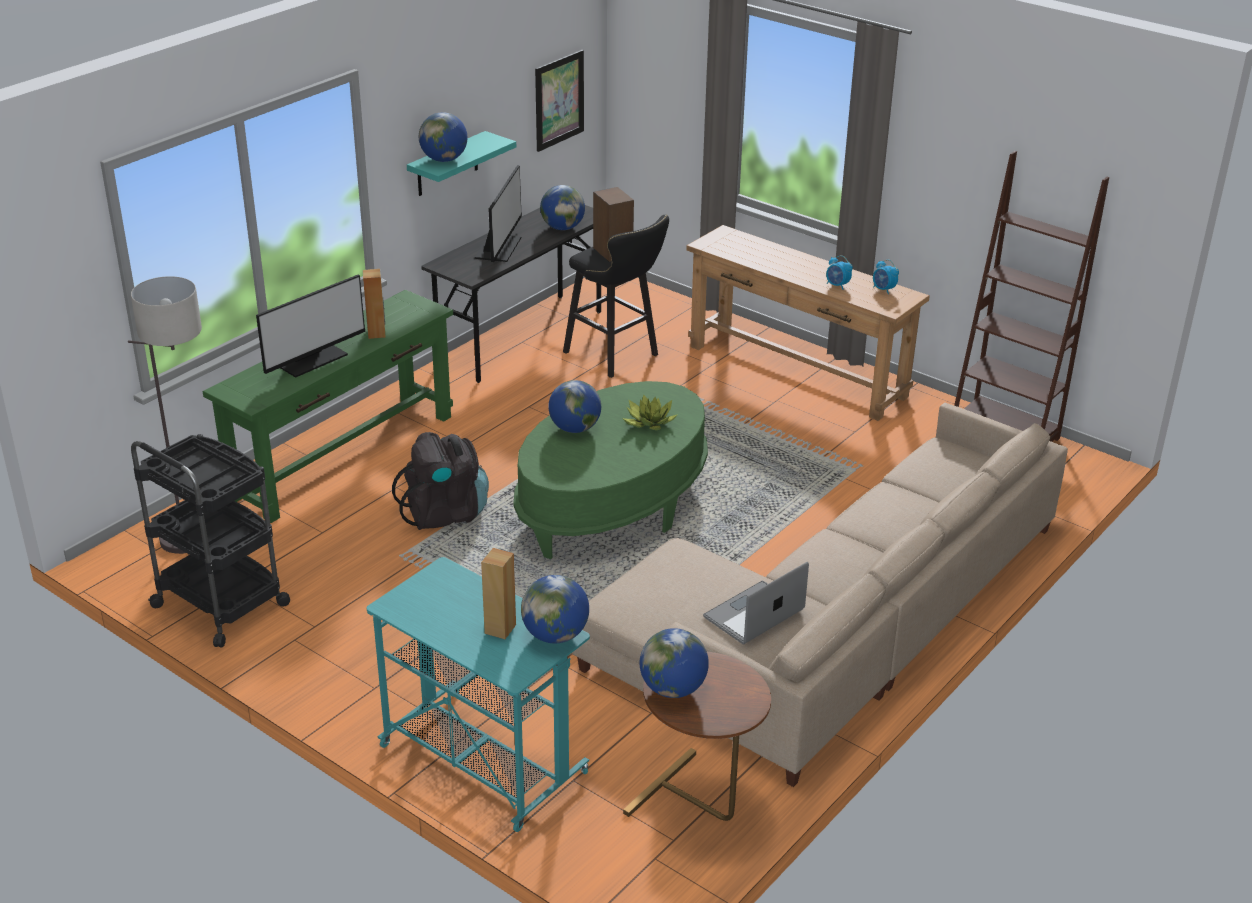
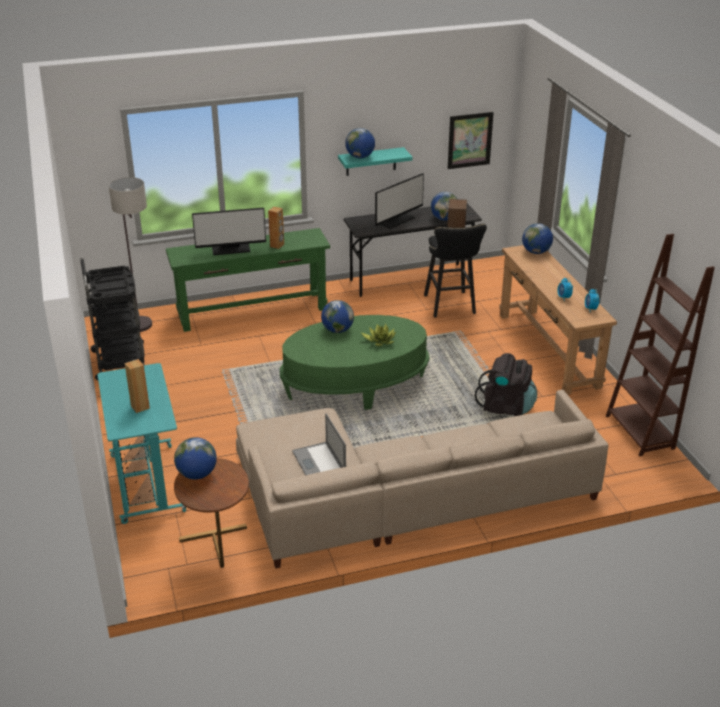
camera: 35 degrees right, 0 degrees up
black backpack [392,432,489,530] -> black backpack moved to [475,353,537,416]
globe [521,575,589,643] -> globe moved to [522,223,553,254]
laptop [703,562,809,645] -> laptop turned 105 degrees counterclockwise [292,413,346,475]

